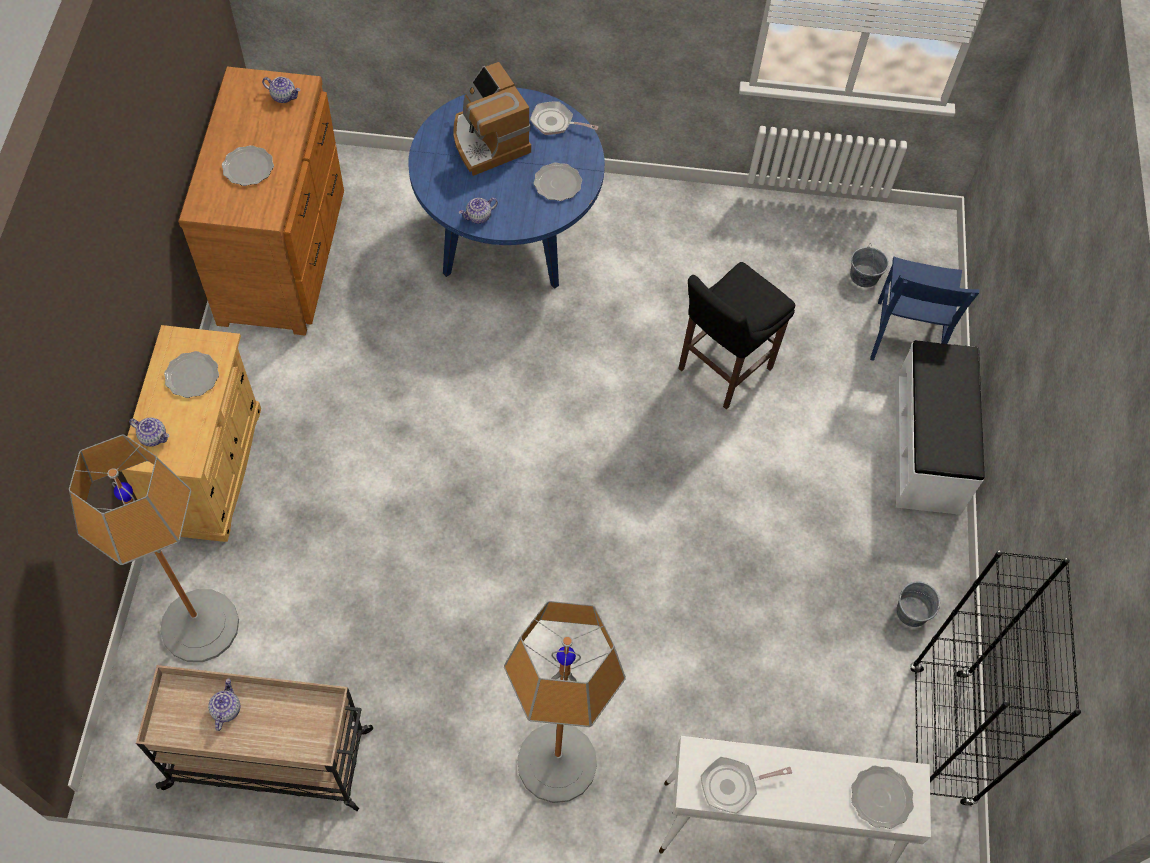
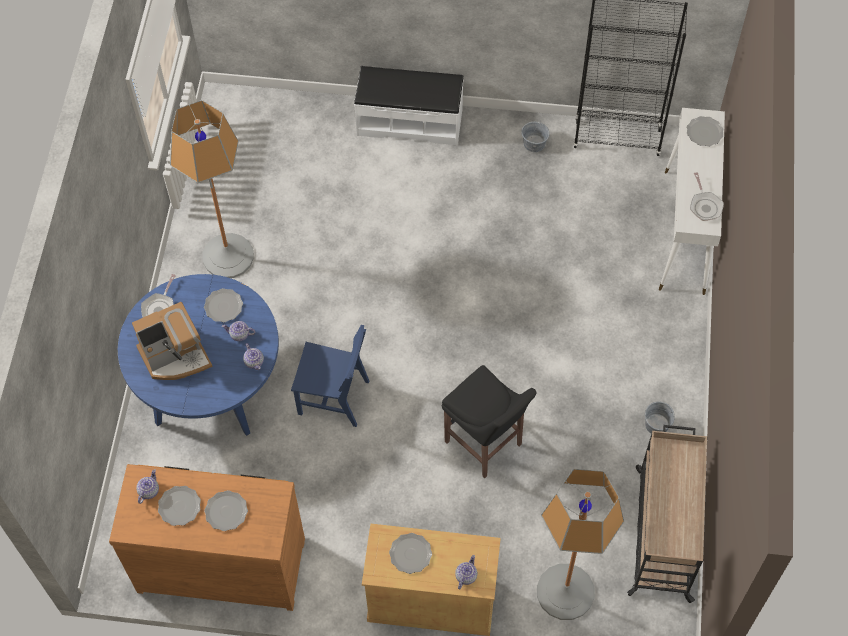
camera: 85 degrees left, 0 degrees up
teapot [208,678,240,731] -> teapot moved to [222,321,255,341]
floor lamp [504,601,626,803] -> floor lamp moved to [170,100,254,278]
black stool [678,262,795,409] -> black stool moved to [442,365,537,478]
grey bucket [850,245,889,288] -> grey bucket moved to [645,402,675,433]
blue chair [870,257,980,361] -> blue chair moved to [291,325,369,427]
none -> plate [158,486,201,526]

